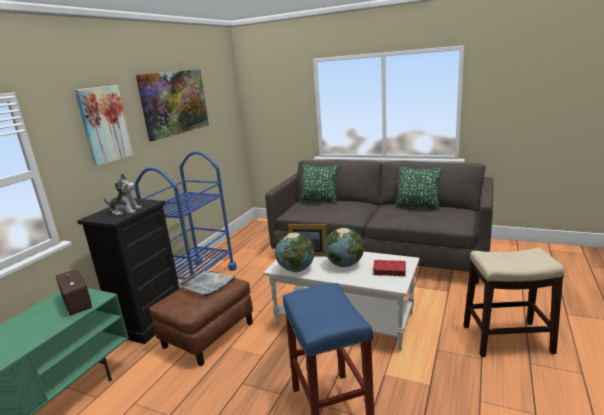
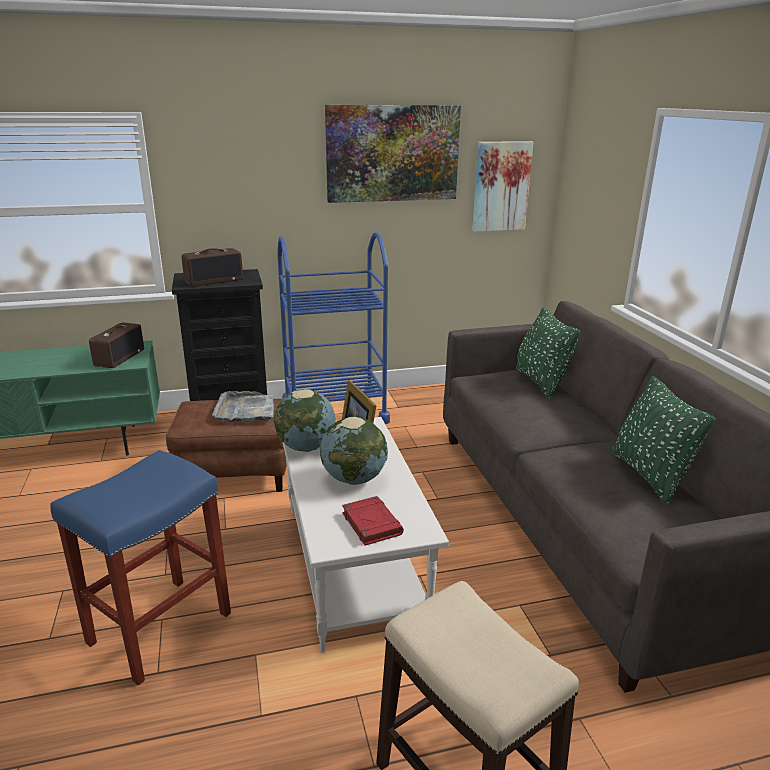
camera: 50 degrees right, 5 degrees up
picture [75,85,133,166] -> picture moved to [472,141,533,232]
plush toy [104,174,142,215] -> radio [181,248,243,287]

